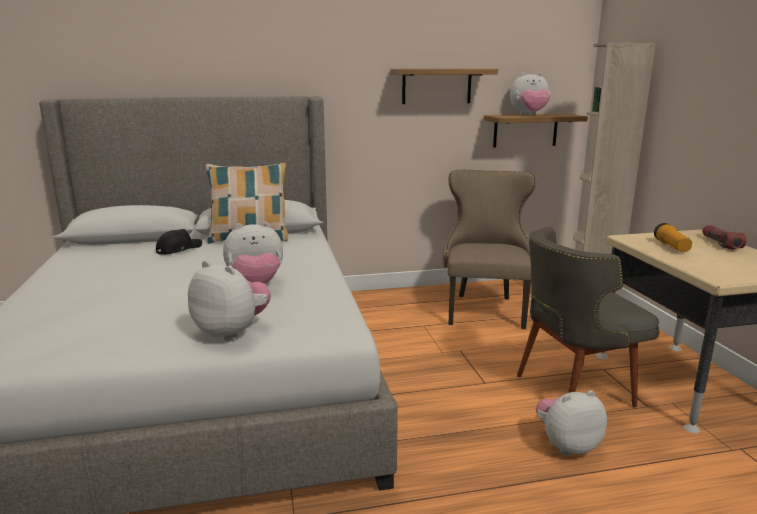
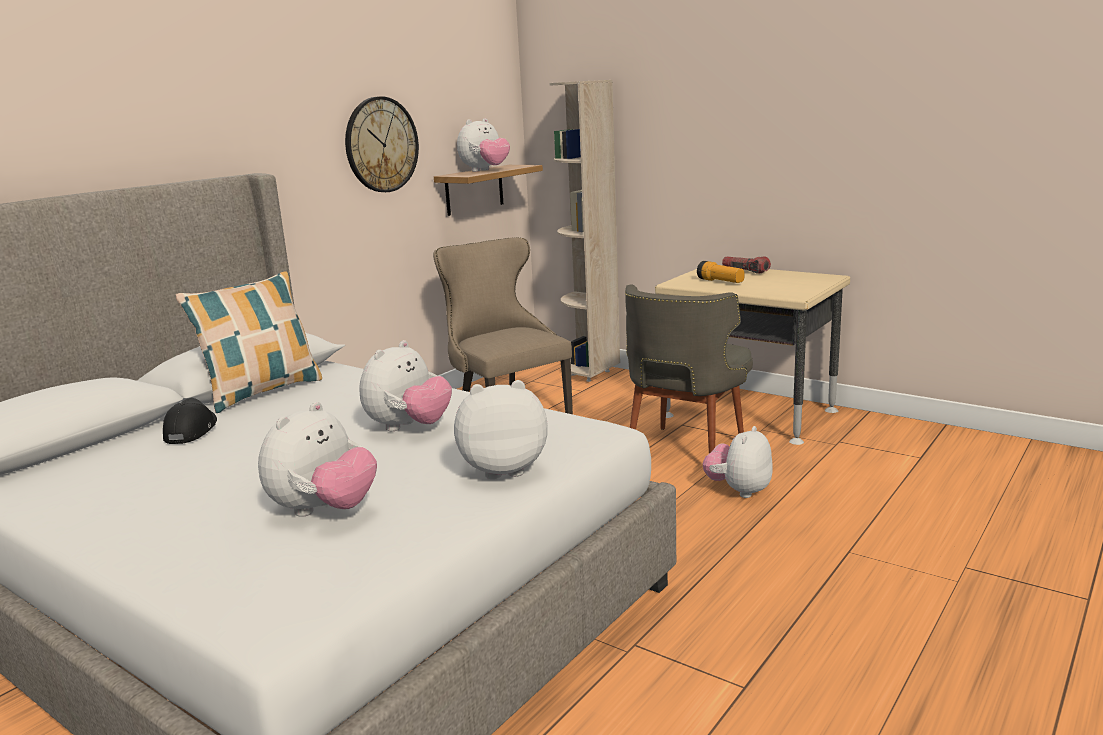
camera: 40 degrees left, 0 degrees up
shelf [390,69,498,104] -> wall clock [345,96,419,192]
none -> plush toy [258,402,377,517]

